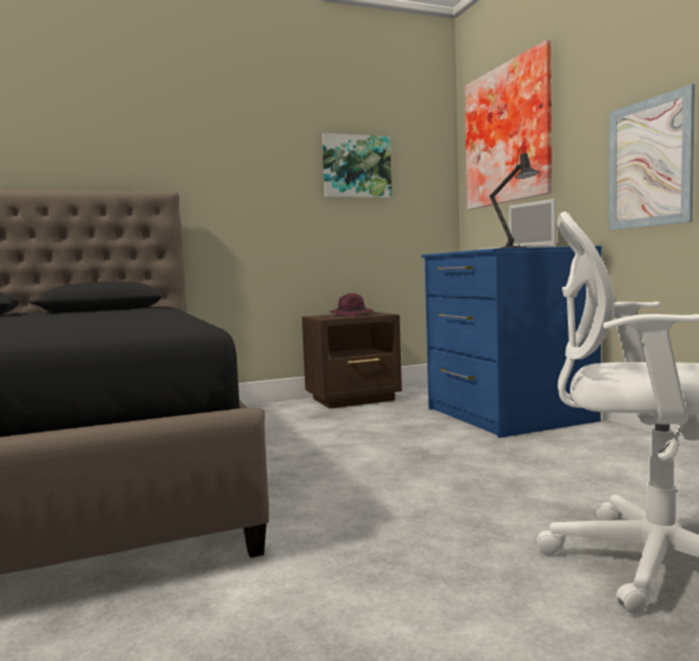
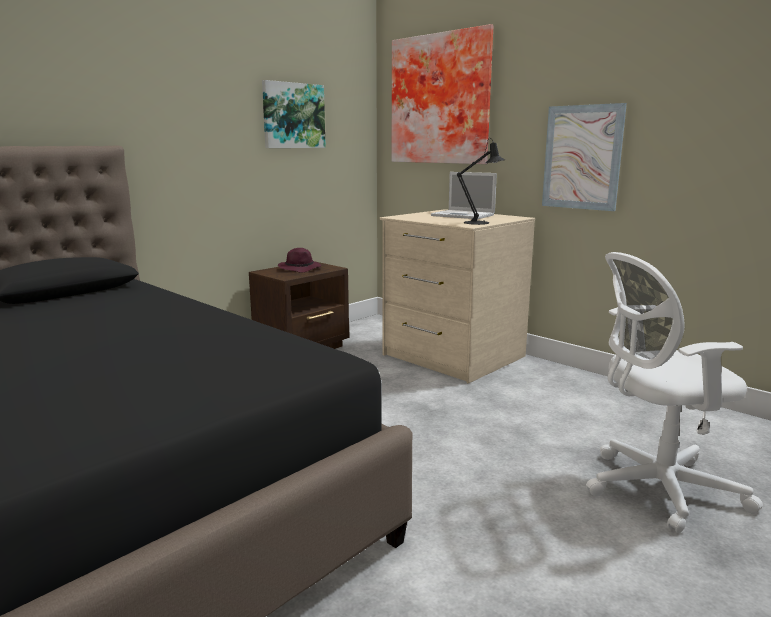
camera: 25 degrees left, 10 degrees up
blue dresser [421,246,602,438] -> beige dresser [379,209,535,383]

